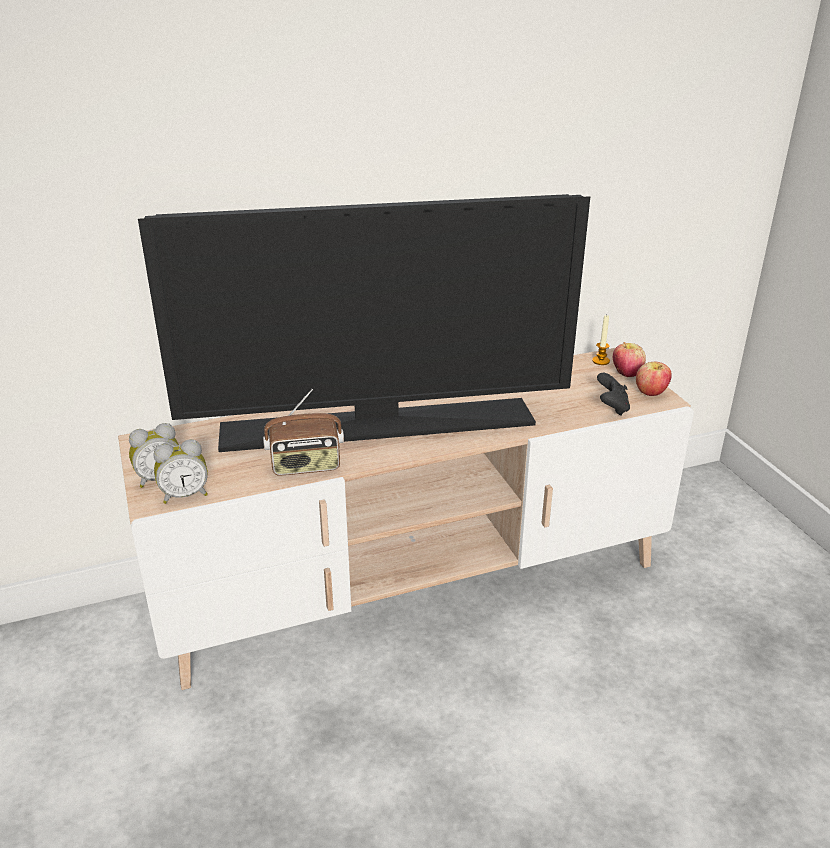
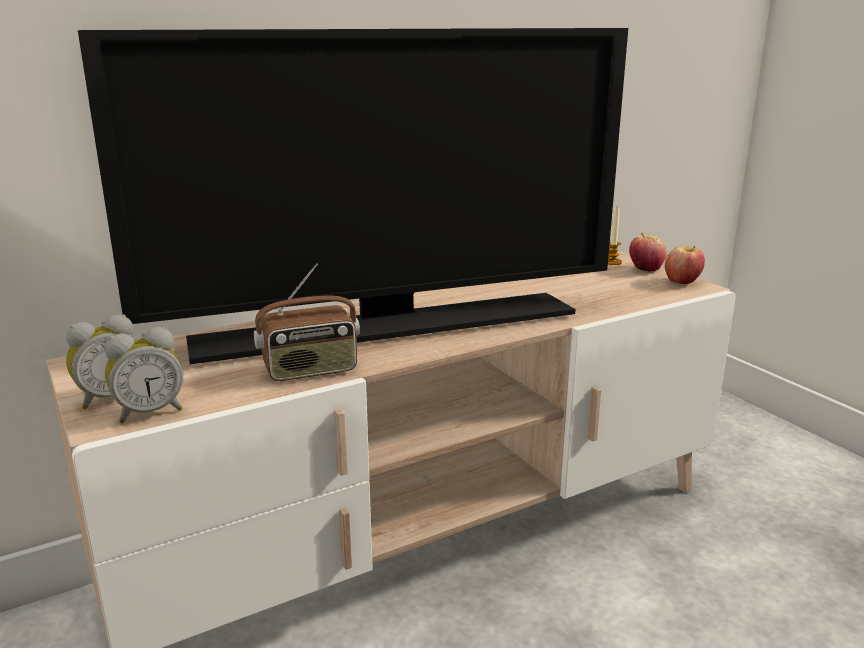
camera: 10 degrees left, 10 degrees down
black game controller [597,373,630,416] -> none

